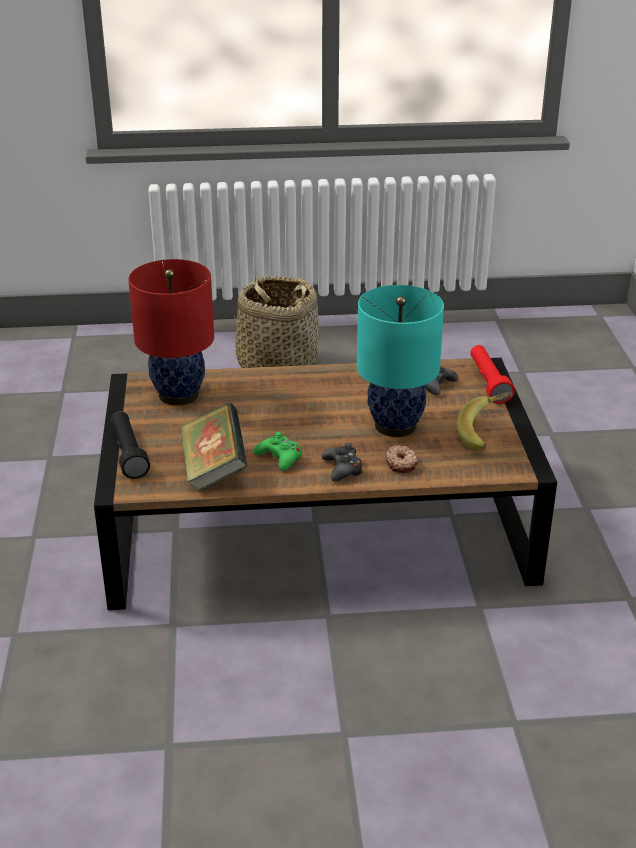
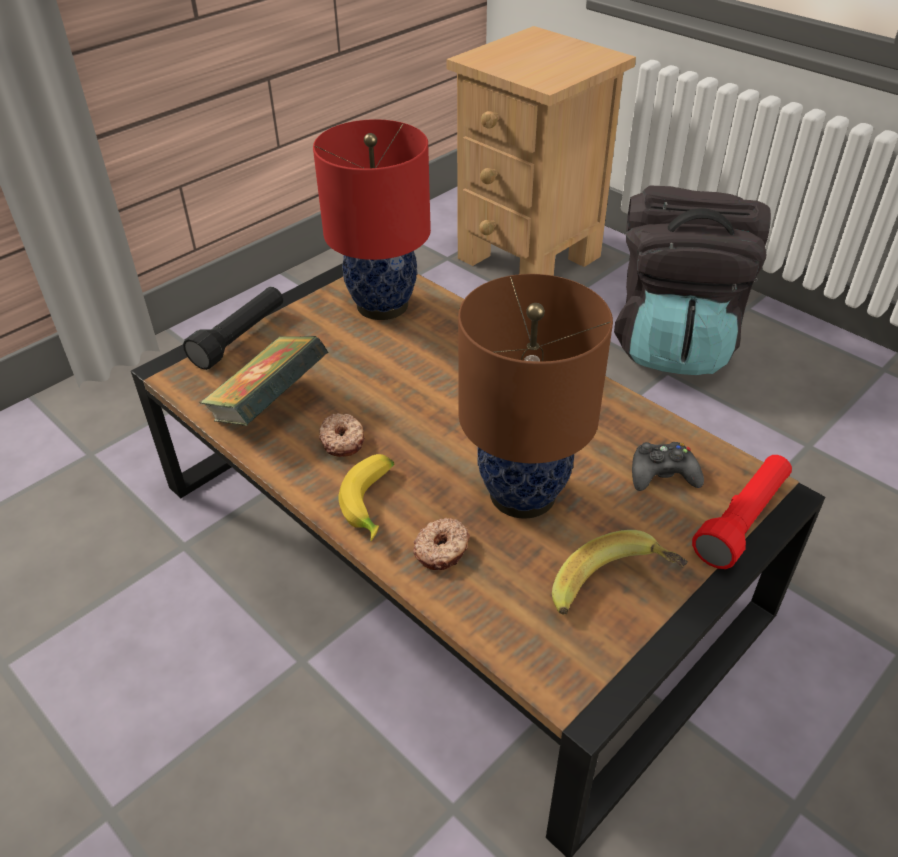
camera: 50 degrees right, 10 degrees up
basket [234,276,319,368] -> black backpack [614,185,771,375]
green game controller [254,432,302,471] -> donut [319,413,365,457]
black game controller [321,443,363,481] -> banana [338,454,394,541]
turquoise table lamp [357,285,444,437] -> brown table lamp [458,274,613,518]
none -> beige nightstand [446,26,636,276]

